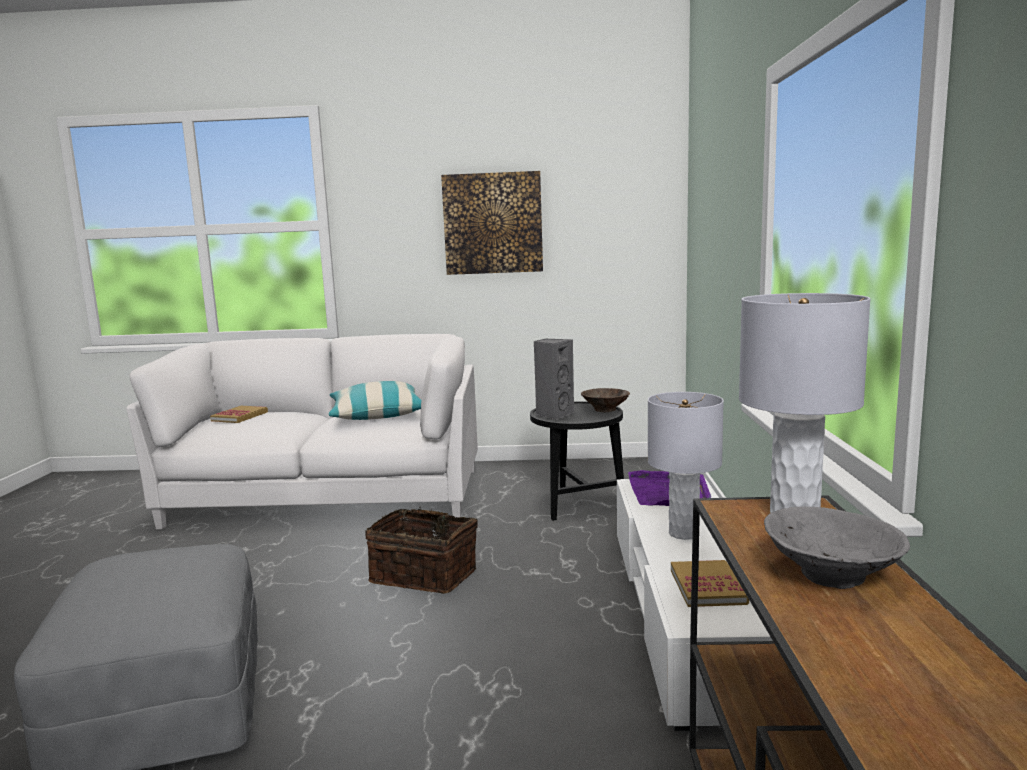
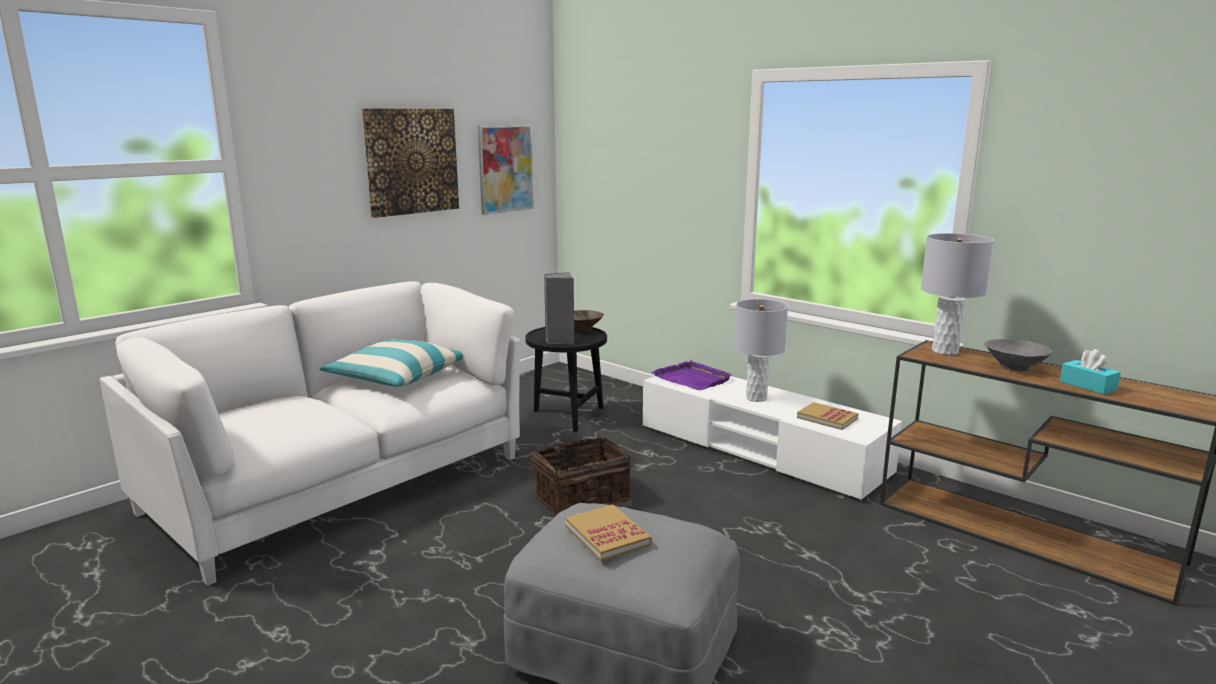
camera: 50 degrees left, 5 degrees up
book [210,406,268,423] -> book moved to [565,504,652,561]
none -> picture [478,125,534,215]
none -> turquoise tissue box [1060,349,1121,395]

